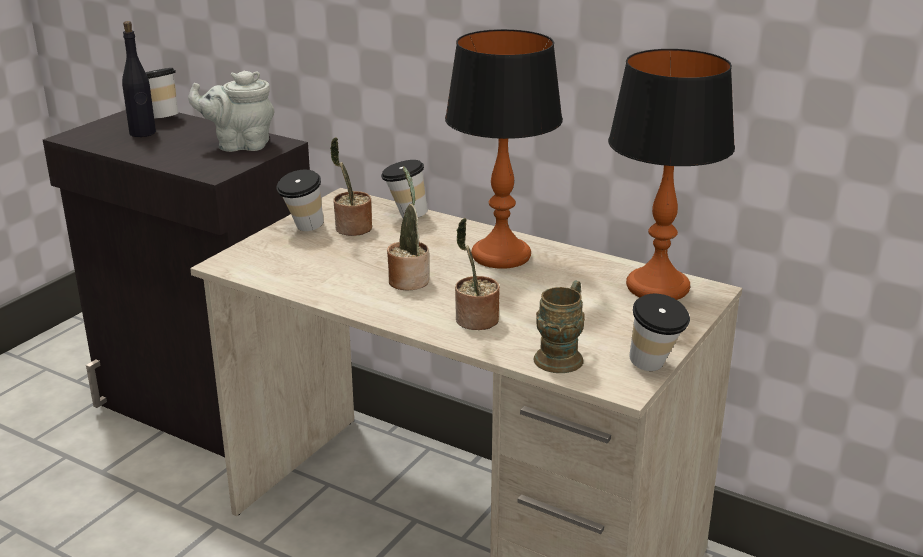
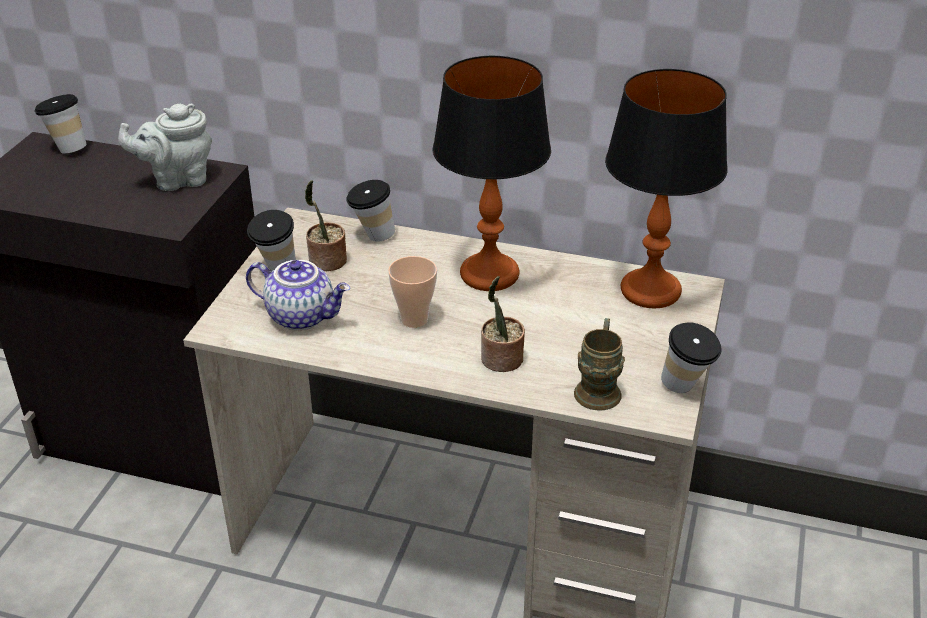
camera: 15 degrees left, 10 degrees up
black bottle [122,21,156,137] -> none
potted plant [387,166,429,291] -> cup [388,256,437,328]
none -> teapot [246,260,350,330]

